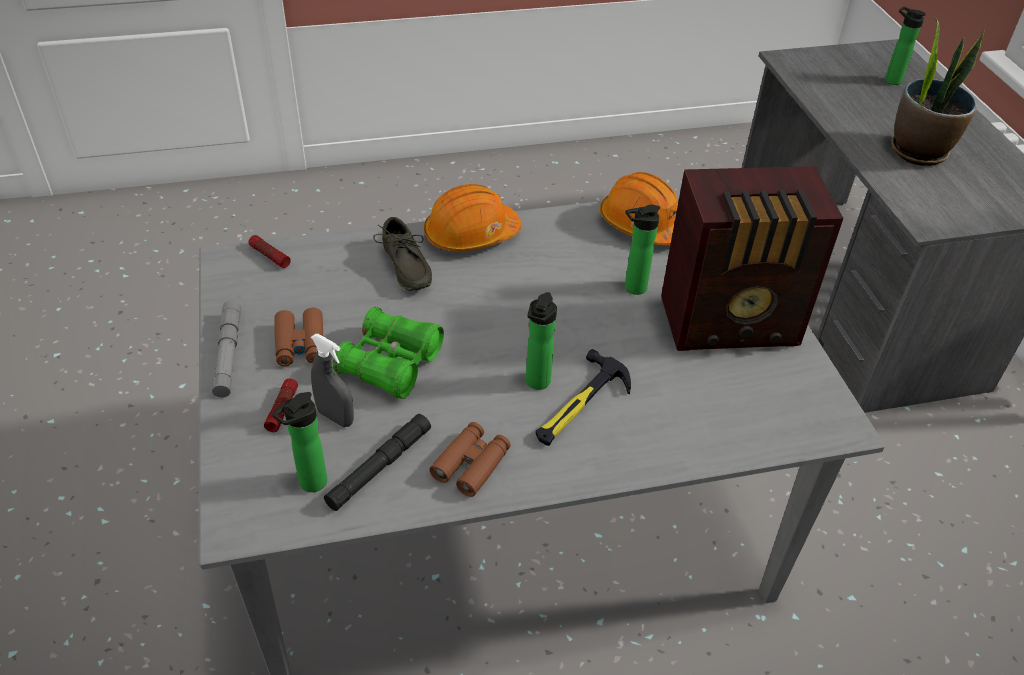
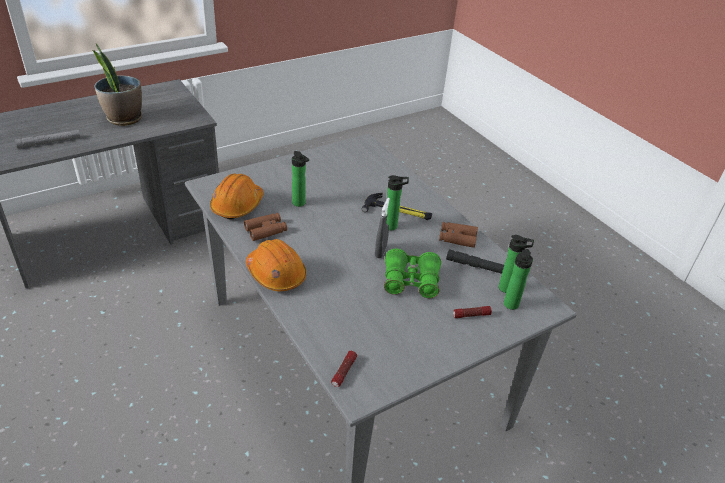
camera: 110 degrees left, 5 degrees down
grey flashlight [212,301,241,398] -> grey flashlight moved to [15,130,80,148]
brown binoculars [274,308,323,366] -> brown binoculars moved to [244,213,287,241]
grey spray bottle [311,334,354,427] -> grey spray bottle moved to [375,198,390,258]
grey shoe [373,217,432,291] -> none
radio [661,166,844,351] -> none
bottle [885,6,926,85] -> bottle moved to [504,249,533,310]

